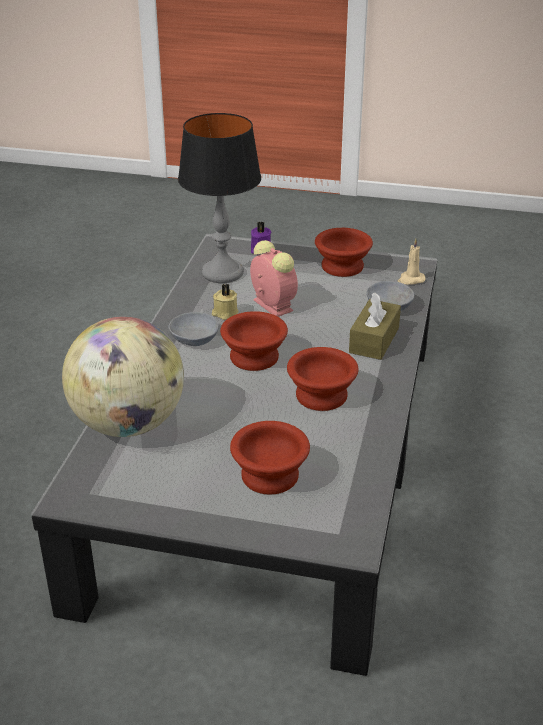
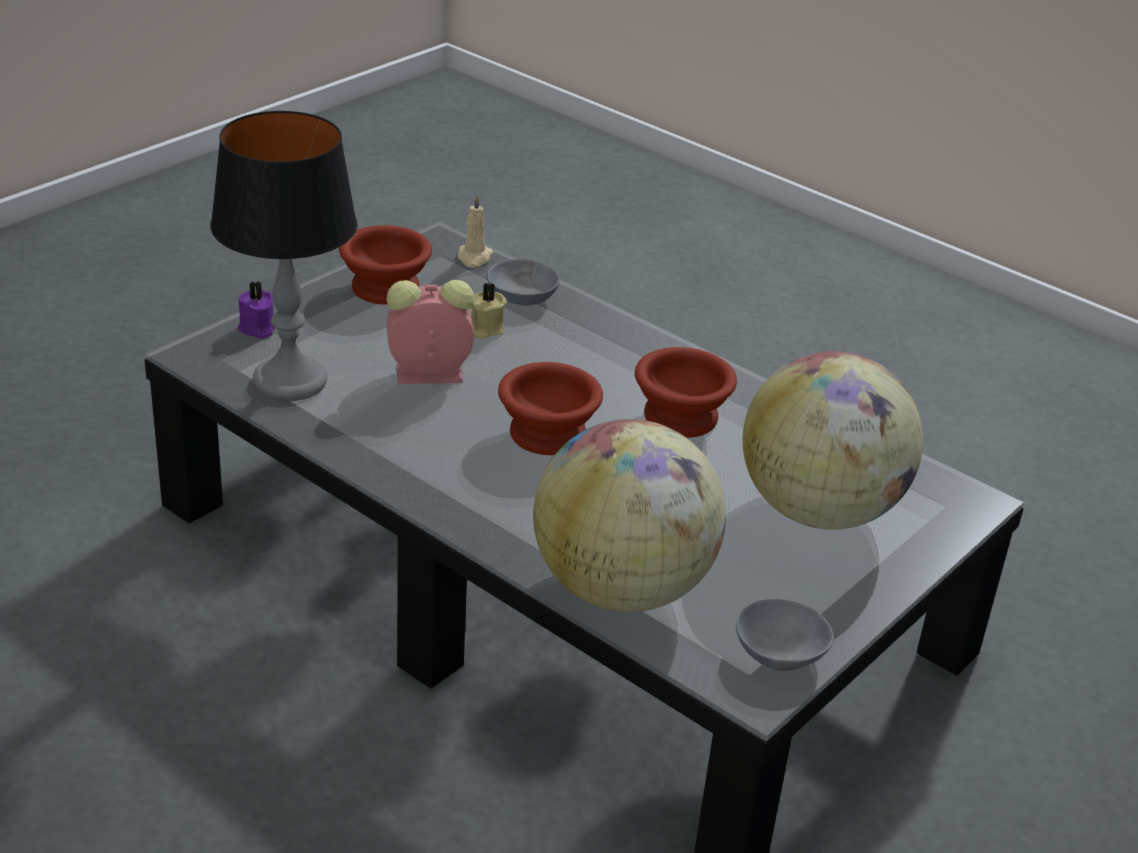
camera: 65 degrees left, 0 degrees up
grey bowl [168,312,219,346] -> grey bowl moved to [736,599,834,671]
beige candle [212,284,239,320] -> beige candle moved to [471,283,507,339]
brown bowl [230,421,310,494] -> globe [743,351,923,530]
brown tissue box [349,293,401,360] -> none

